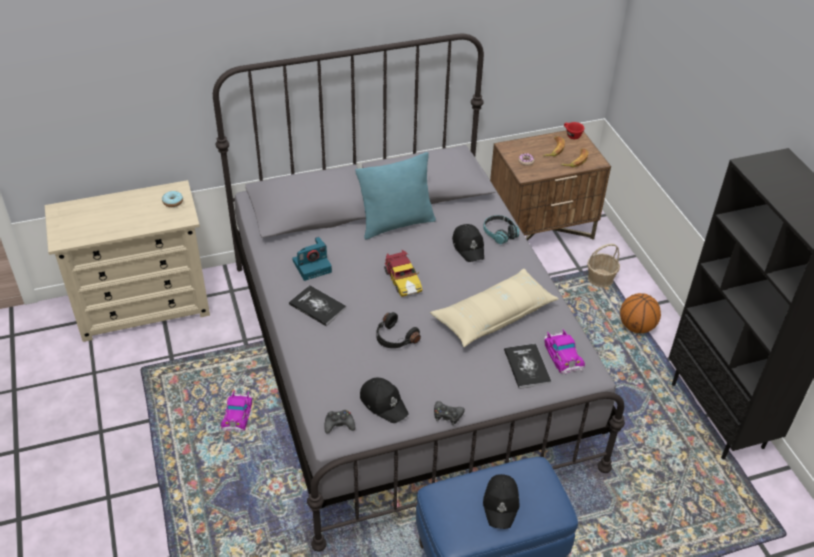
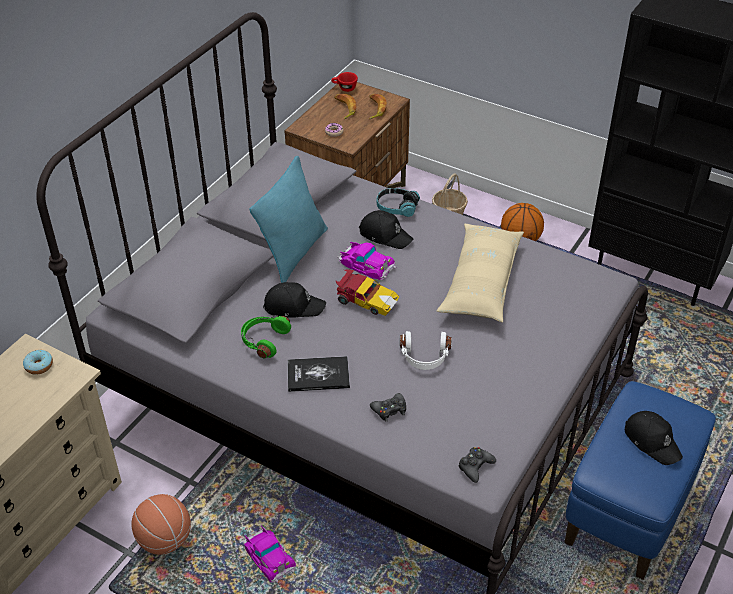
camera: 40 degrees left, 0 degrees up
camera [292,237,332,281] -> green headphones [241,315,291,358]
black cap [360,378,409,423] -> black cap moved to [263,282,326,318]
black headphones [376,312,421,348] -> white headphones [399,331,452,370]
black game controller [434,401,465,425] -> black game controller moved to [370,393,406,421]
book [504,343,552,389] -> none
toy car [544,329,585,374] -> toy car moved to [337,242,396,281]
none -> basketball [131,494,191,555]

